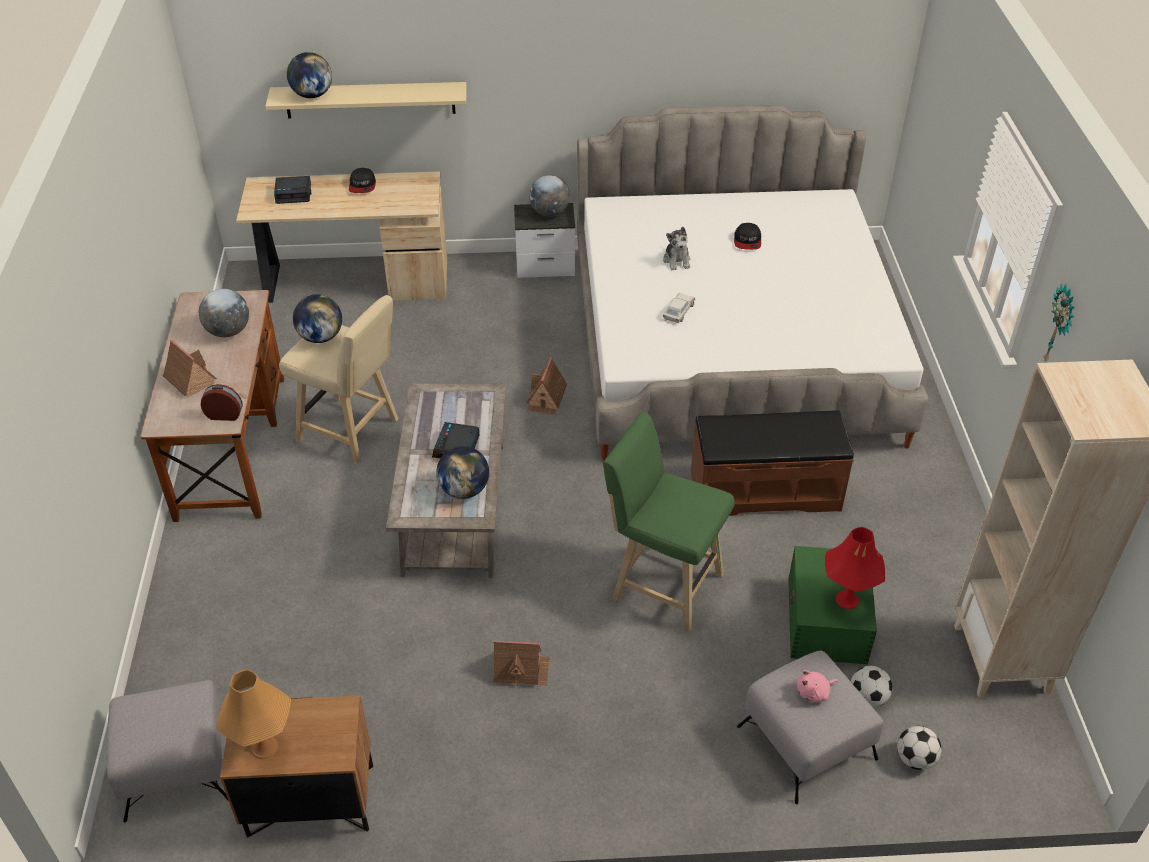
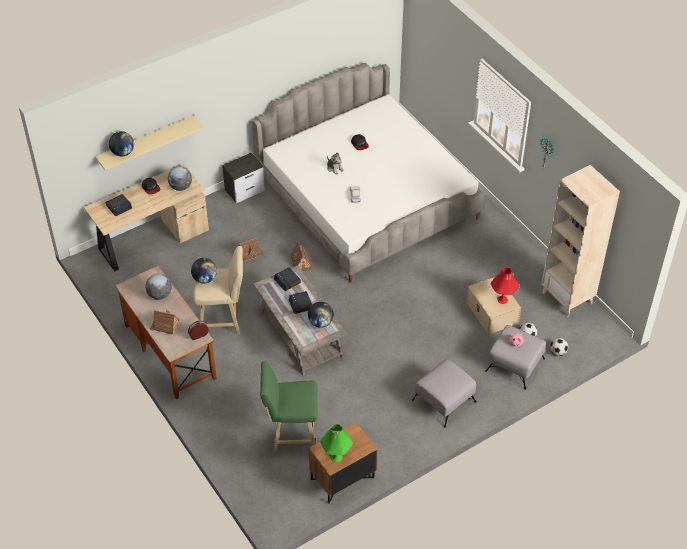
camera: 30 degrees left, 5 degrees up
grey ottoman [107,680,228,822] -> grey ottoman moved to [412,359,476,428]
orange table lamp [216,669,291,759] -> green table lamp [320,424,353,462]
toy house [493,640,550,687] -> toy house moved to [239,237,264,262]
globe [529,175,570,217] -> globe moved to [168,167,192,191]
green stool [603,412,735,632] -> green stool moved to [260,361,318,452]
brown bench [691,410,854,516] -> none
green storage box [788,546,877,664] -> beige storage box [466,277,521,335]
none -> alarm clock [274,267,301,291]

